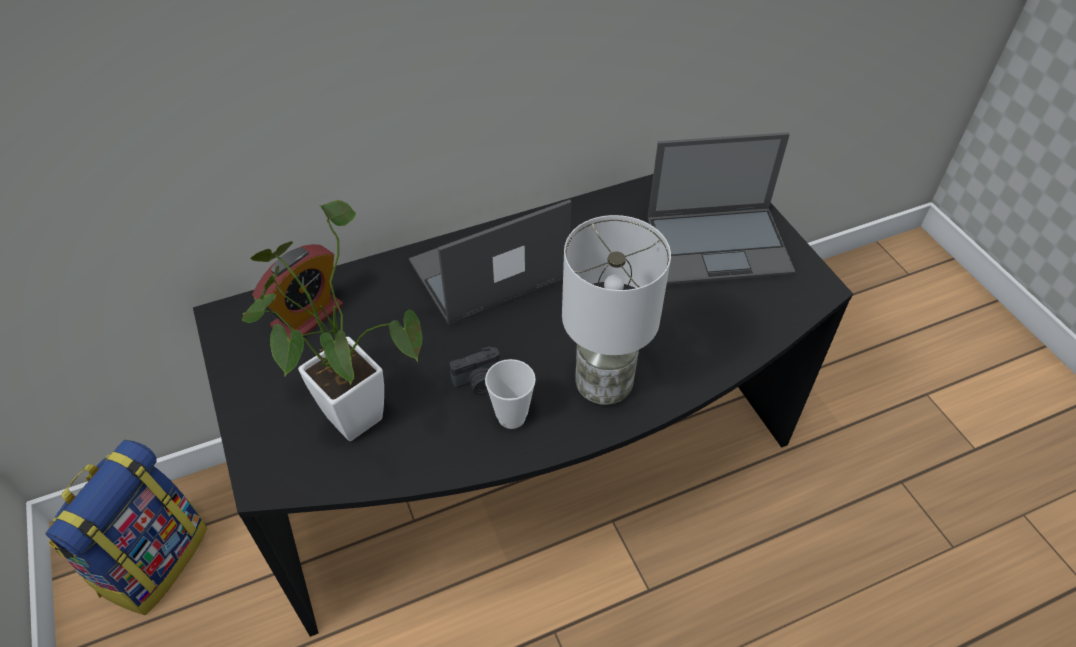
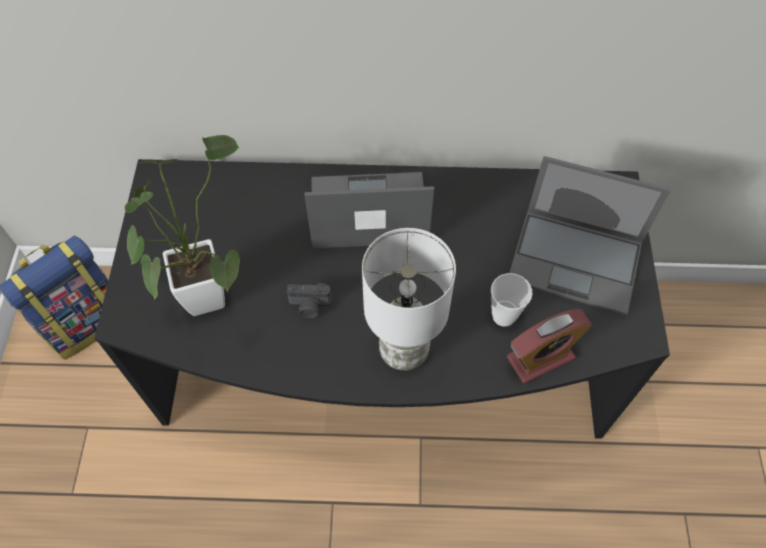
camera: 25 degrees right, 10 degrees up
alarm clock [252,244,343,340] -> alarm clock moved to [507,309,592,384]
cup [485,359,536,429] -> cup moved to [491,273,532,327]

